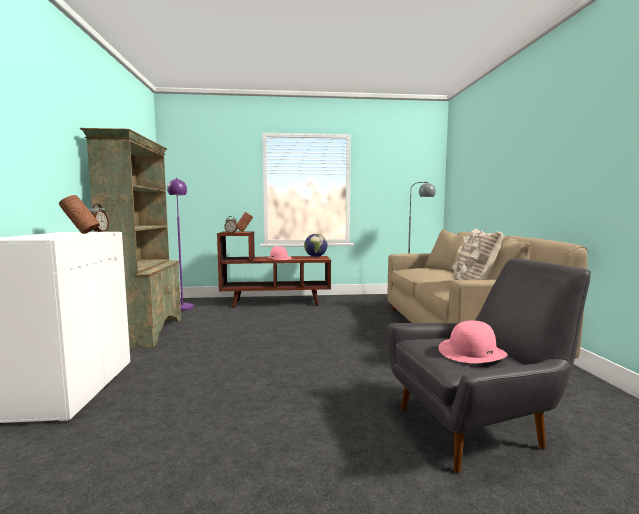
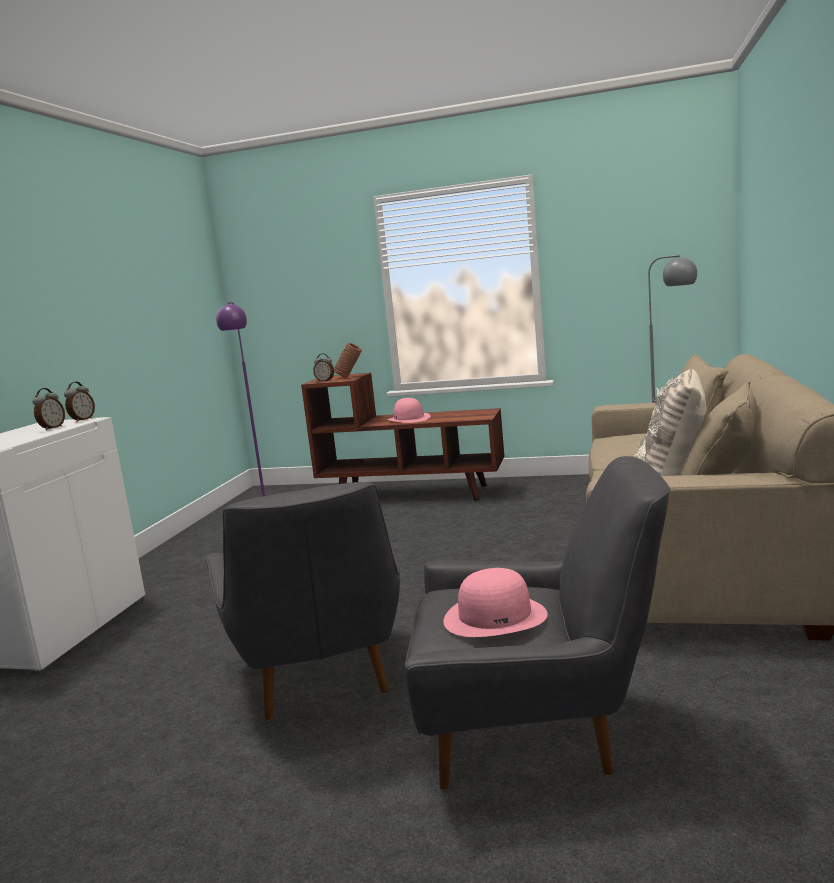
camera: 20 degrees right, 5 degrees up
brown vase [59,195,100,234] -> alarm clock [32,388,65,430]
green bookcase [80,128,181,348] -> none
globe [304,234,327,257] -> none
none -> grey armchair [205,482,400,721]

